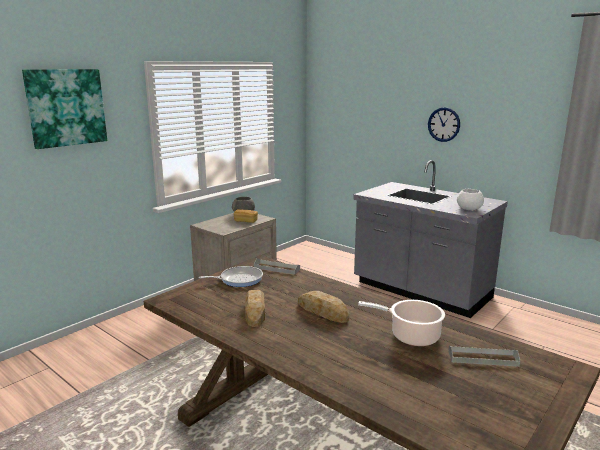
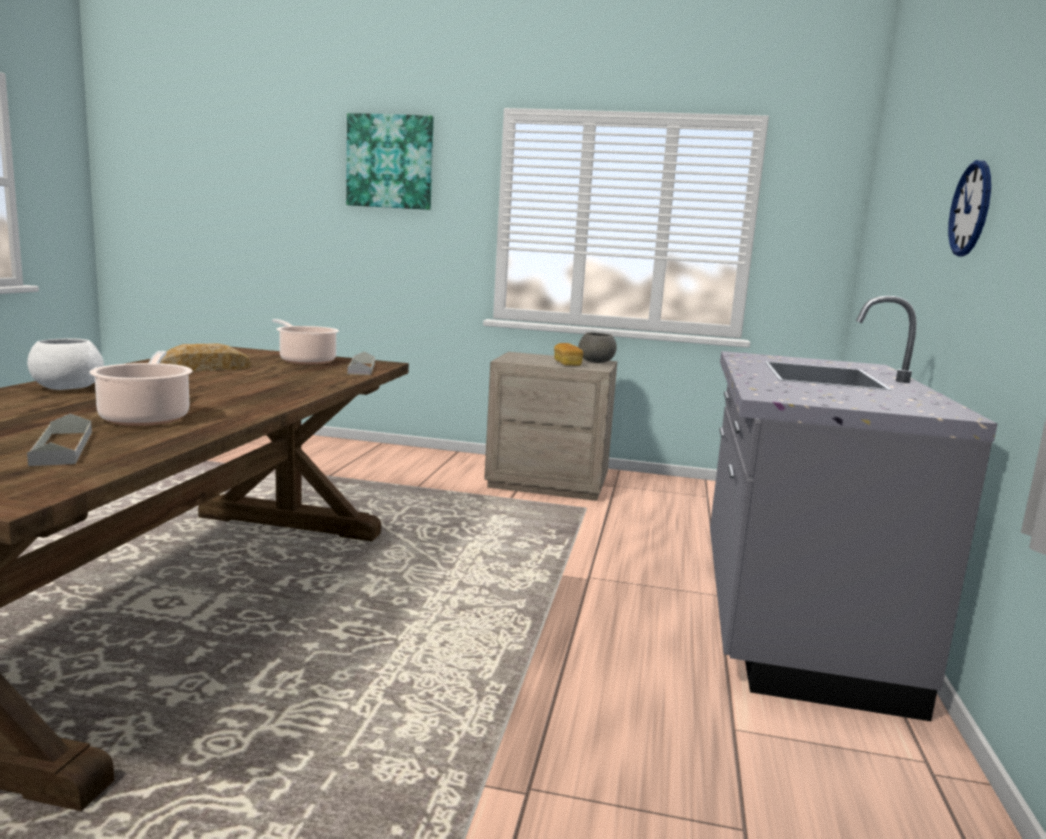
camera: 60 degrees right, 5 degrees down
frying pan [199,266,263,287] -> cooking pot [272,319,339,365]
bread [298,291,349,323] -> none
white bowl [457,189,484,210] -> white bowl moved to [27,338,104,390]

